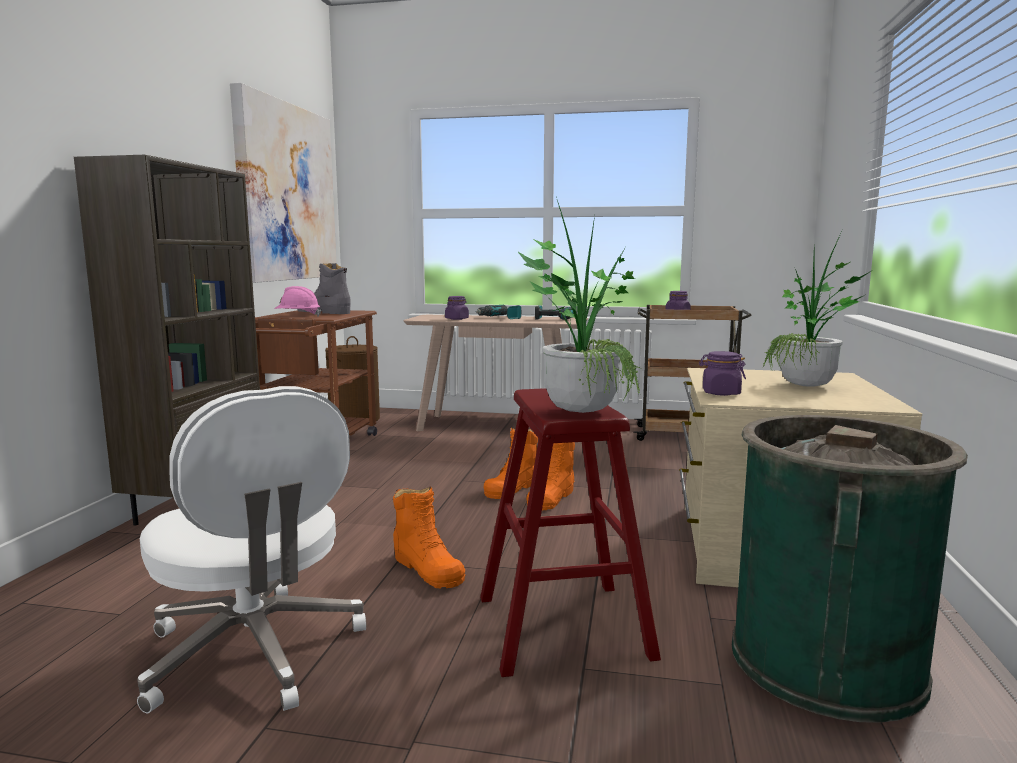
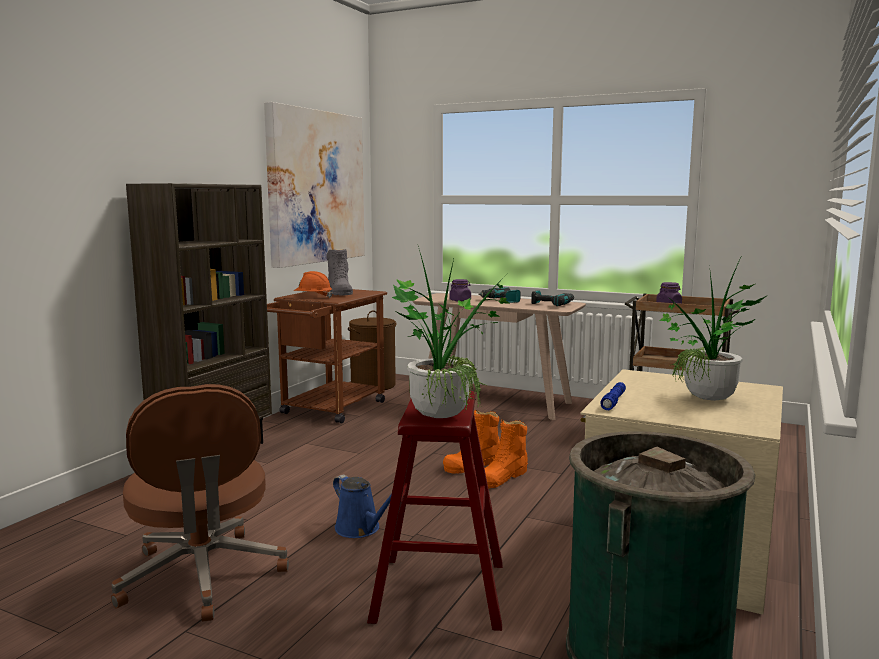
camera: 15 degrees right, 0 degrees up
white office chair [137,386,367,713] -> brown office chair [111,384,289,622]
pink hard hat [274,286,321,316] -> orange hard hat [294,271,333,298]
grey boot [297,263,351,314] -> grey boot turned 150 degrees counterclockwise [326,249,353,295]
orange boot [393,486,466,589] -> blue watering can [333,475,392,538]
purple jar [699,351,746,396] -> blue flashlight [600,382,626,410]

